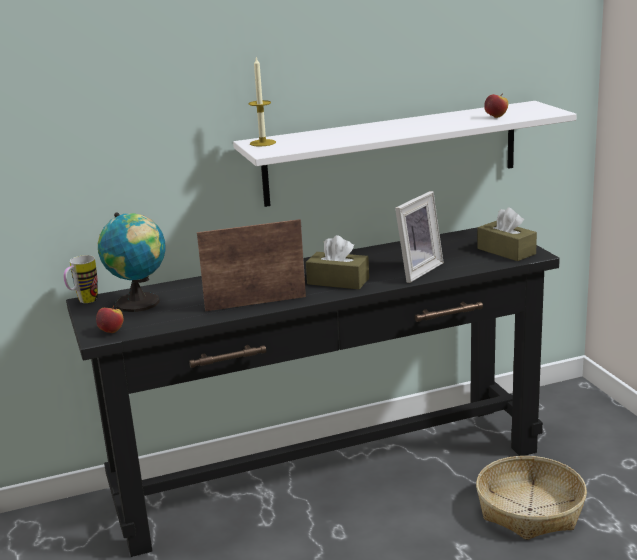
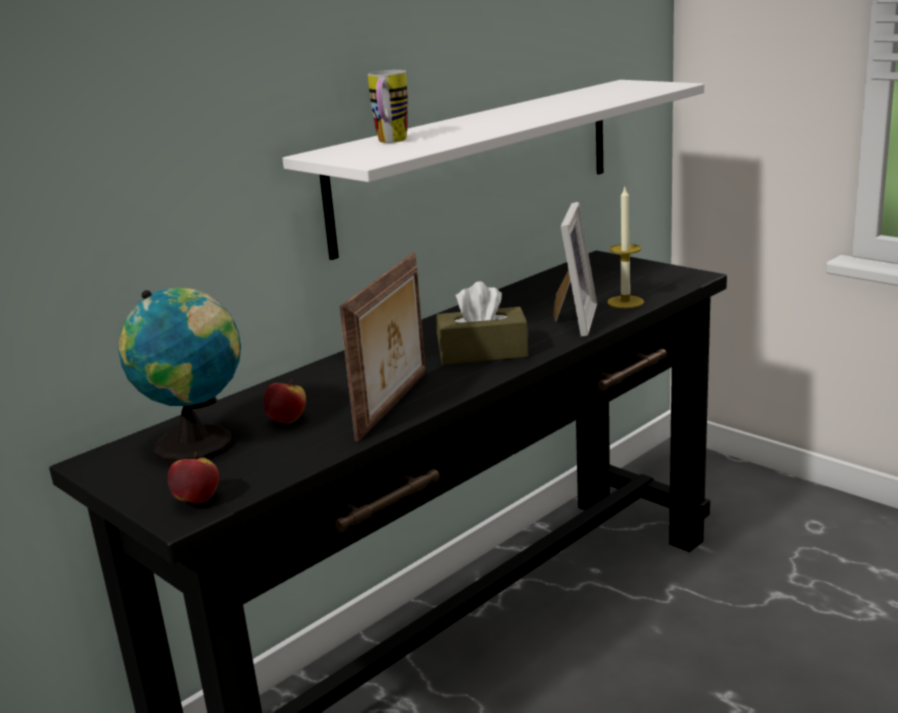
camera: 25 degrees left, 0 degrees up
mug [63,255,98,303] -> mug moved to [368,70,408,143]
picture frame [197,219,306,311] -> picture frame turned 150 degrees clockwise [339,253,426,442]
candle [249,58,276,147] -> candle moved to [607,187,644,308]
basket [476,456,587,540] -> none
brown tissue box [477,207,537,261] -> none
apple [484,93,508,118] -> apple moved to [263,379,306,424]

